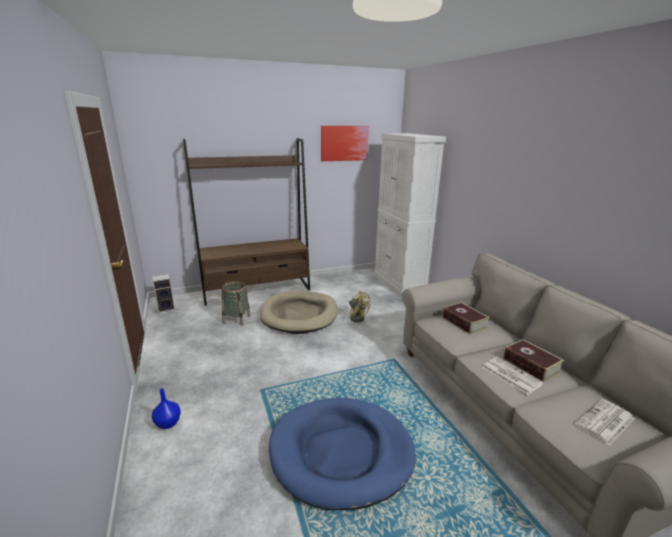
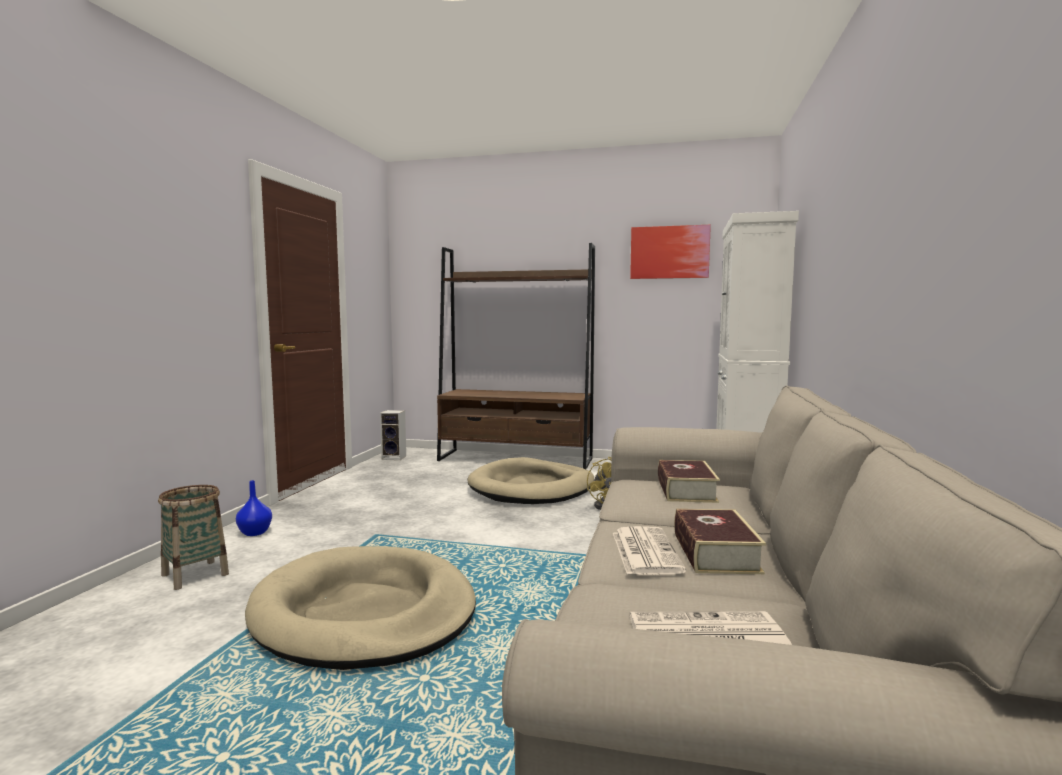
camera: 35 degrees right, 15 degrees down
basket [221,281,251,326] -> basket moved to [158,485,229,590]
blue dog bed [269,398,416,510] -> beige dog bed [245,546,476,670]

